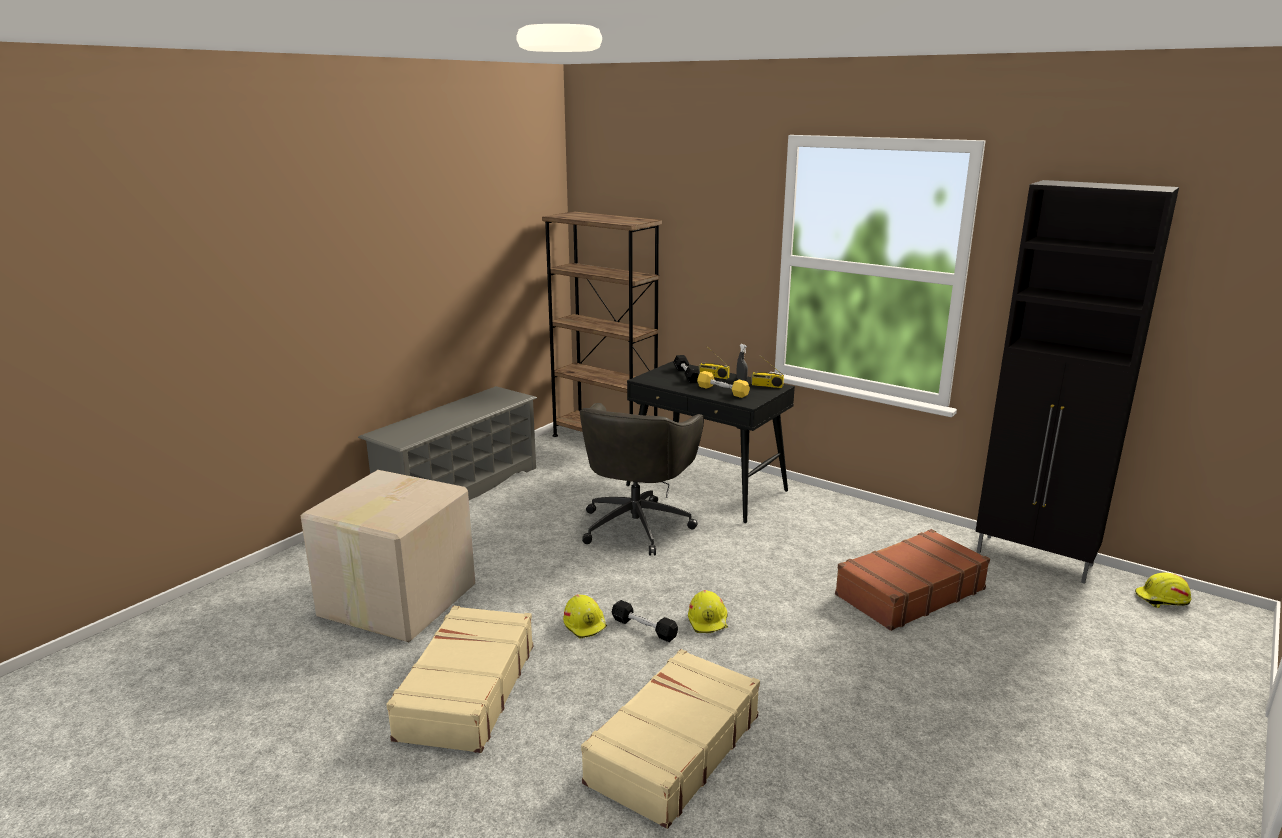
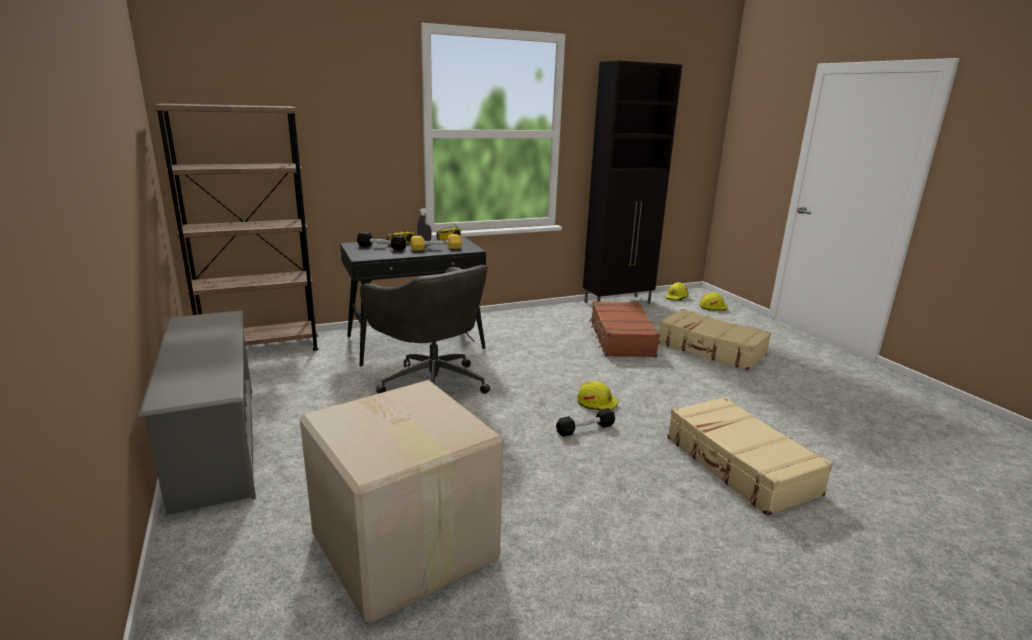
camera: 60 degrees left, 0 degrees up
beige suitcase [386,606,533,753] -> beige suitcase moved to [659,309,771,371]
yellow hard hat [563,594,607,639] -> yellow hard hat moved to [699,292,728,311]

